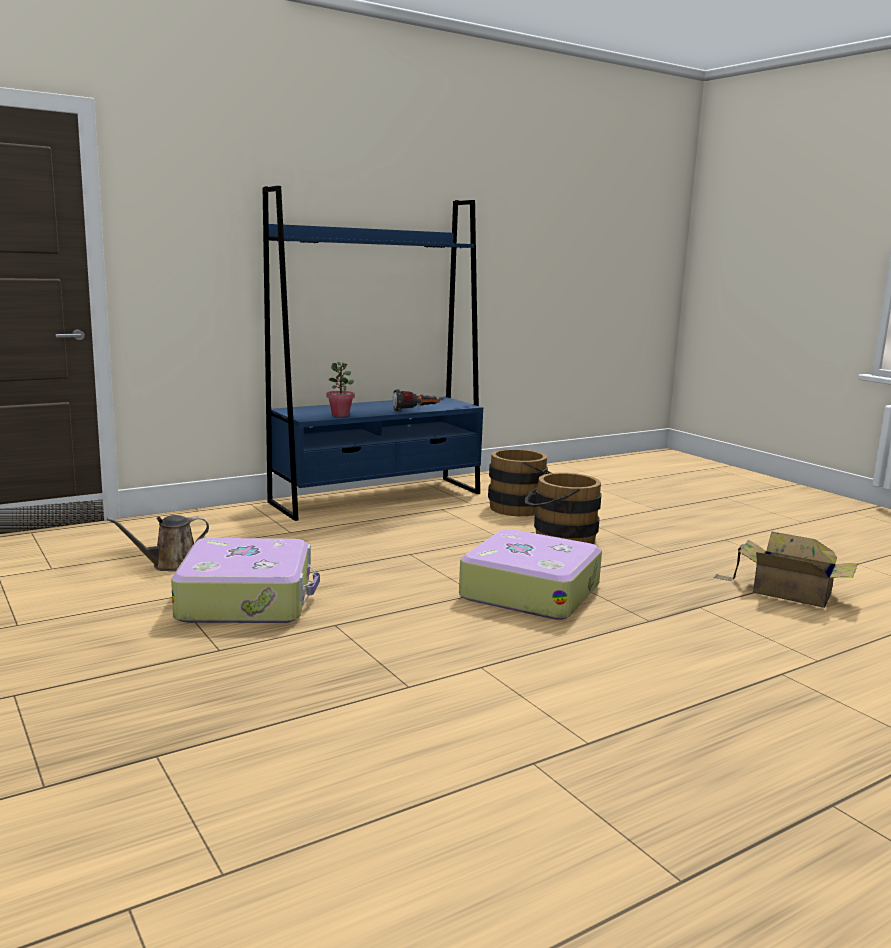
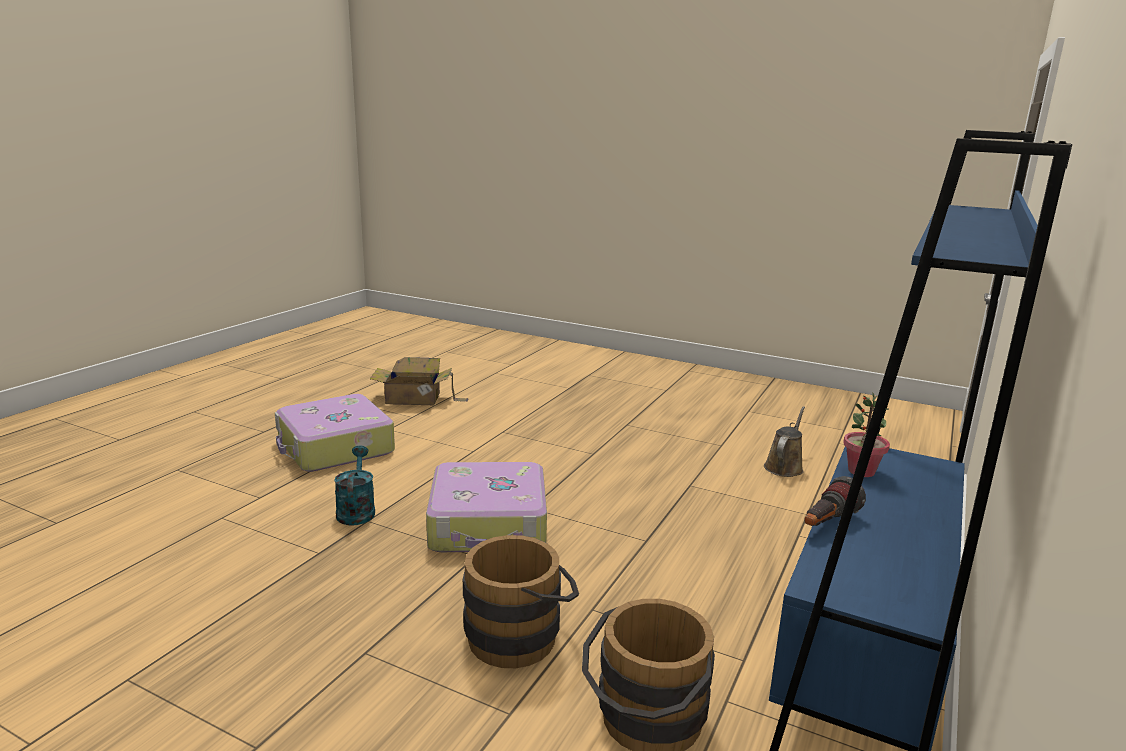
camera: 150 degrees right, 5 degrees up
suitcase [171,538,320,623] -> suitcase moved to [275,394,395,472]
cardboard box [713,531,858,608] -> cardboard box moved to [370,357,469,405]
none -> turquoise watering can [334,445,375,525]

